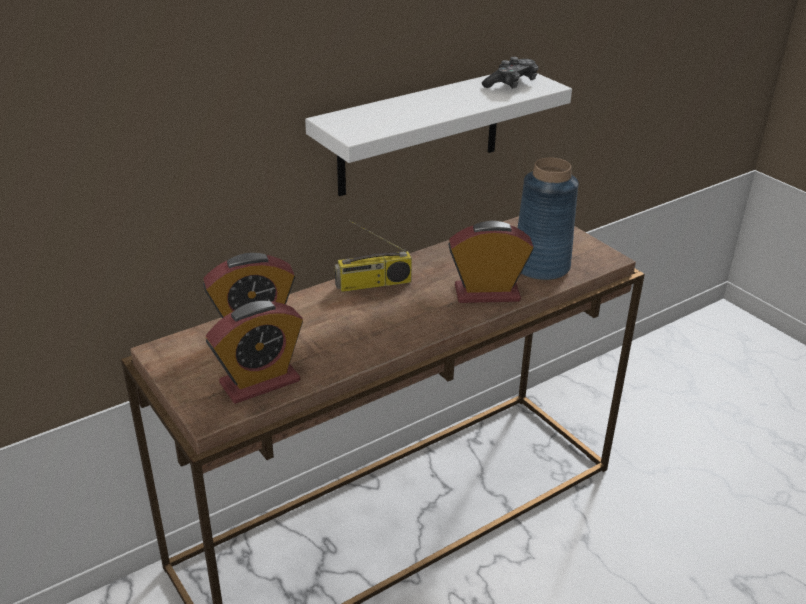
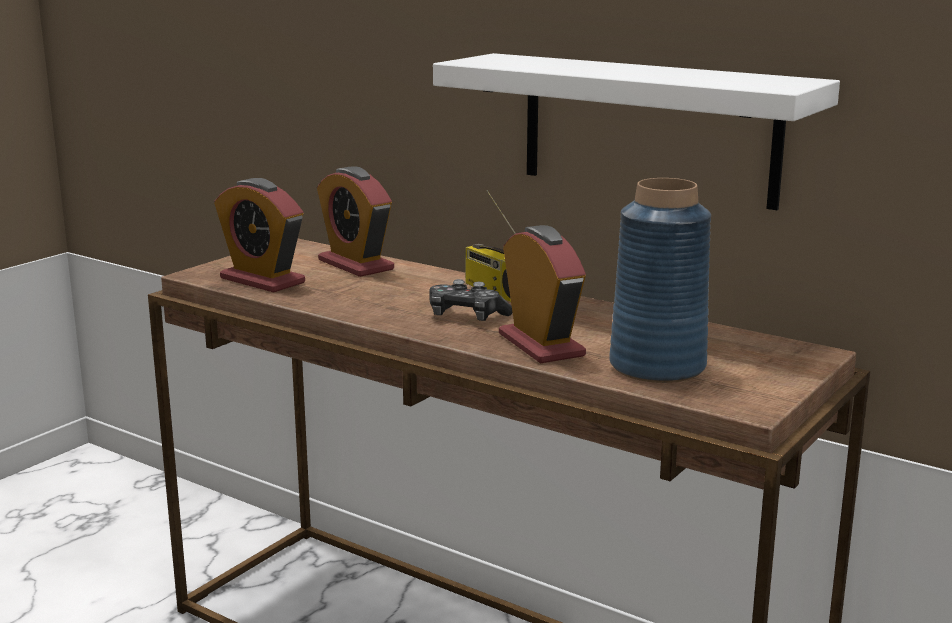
camera: 70 degrees right, 15 degrees down
game controller [482,57,538,89] -> game controller moved to [429,279,513,321]

